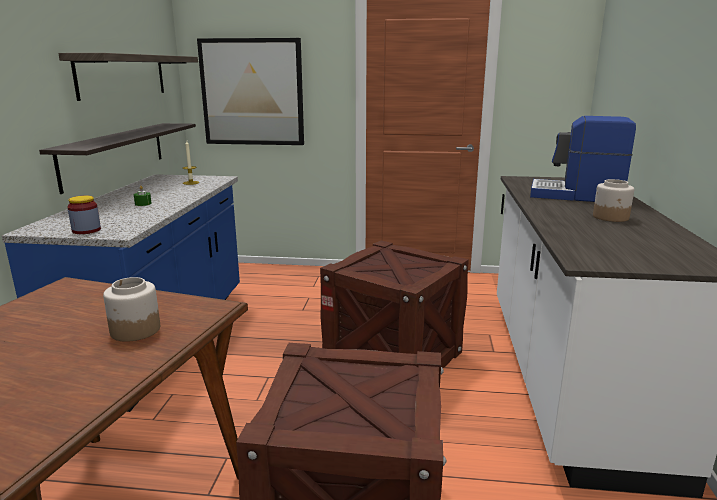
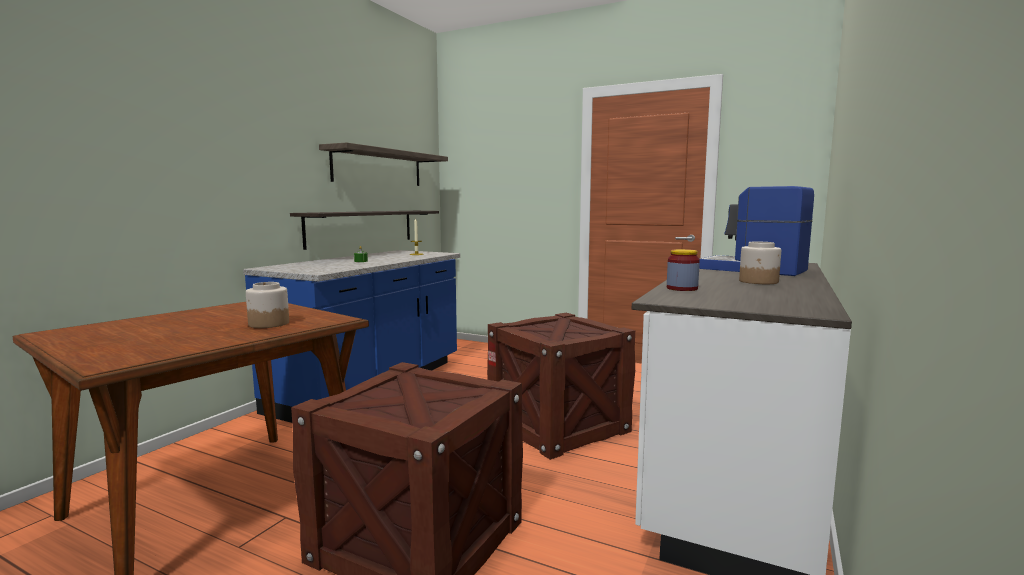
camera: 20 degrees right, 10 degrees down
jar [67,196,101,234] -> jar moved to [667,249,700,291]
picture [197,38,304,145] -> none

